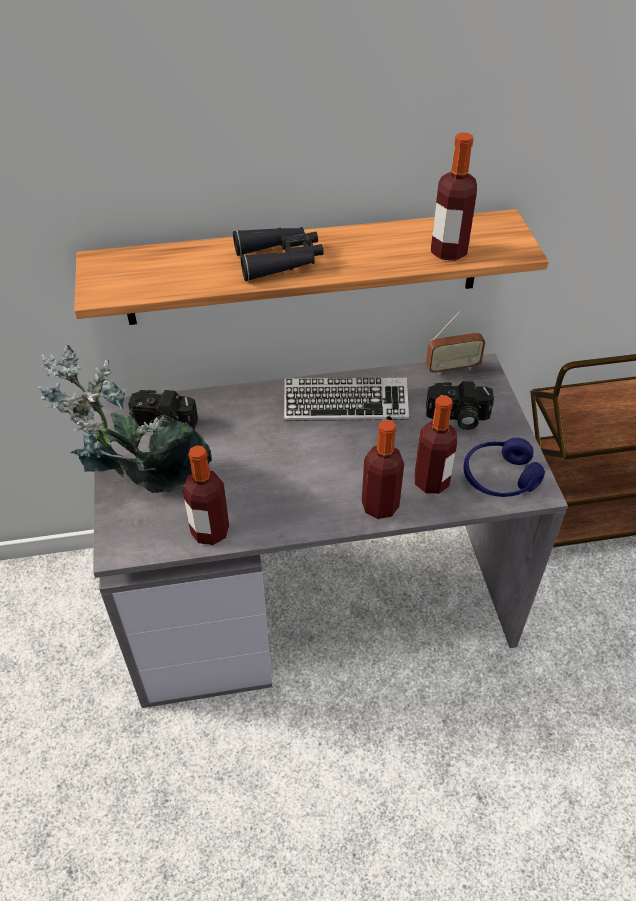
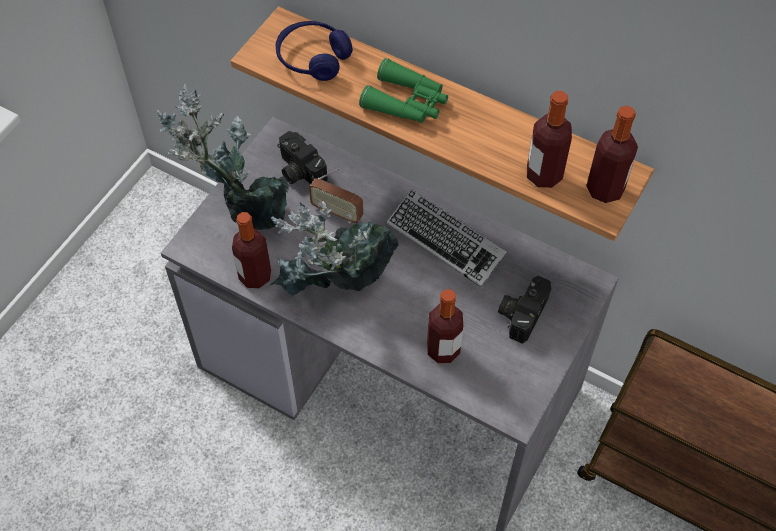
camera: 40 degrees right, 10 degrees up
black binoculars [233,227,324,281] -> green binoculars [359,58,448,123]
bottle [362,419,404,519] -> bottle moved to [586,106,638,203]
radio [426,311,485,375] -> radio moved to [309,168,363,223]
camera [426,381,494,430] -> camera turned 75 degrees clockwise [498,276,552,344]
blue headphones [463,438,545,497] -> blue headphones moved to [276,21,353,81]
none -> potted plant [270,201,399,297]

